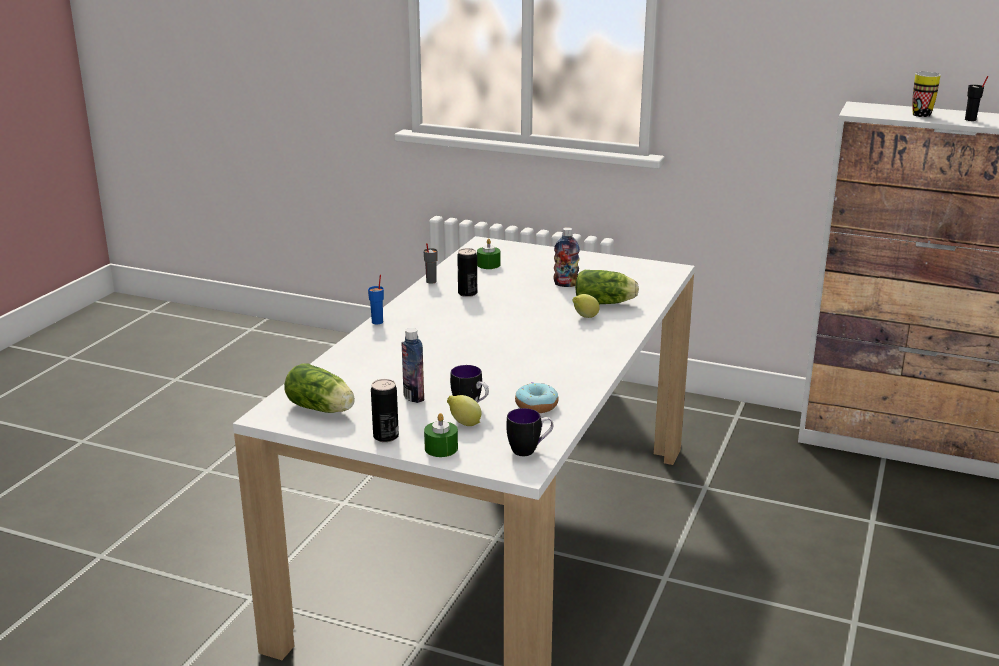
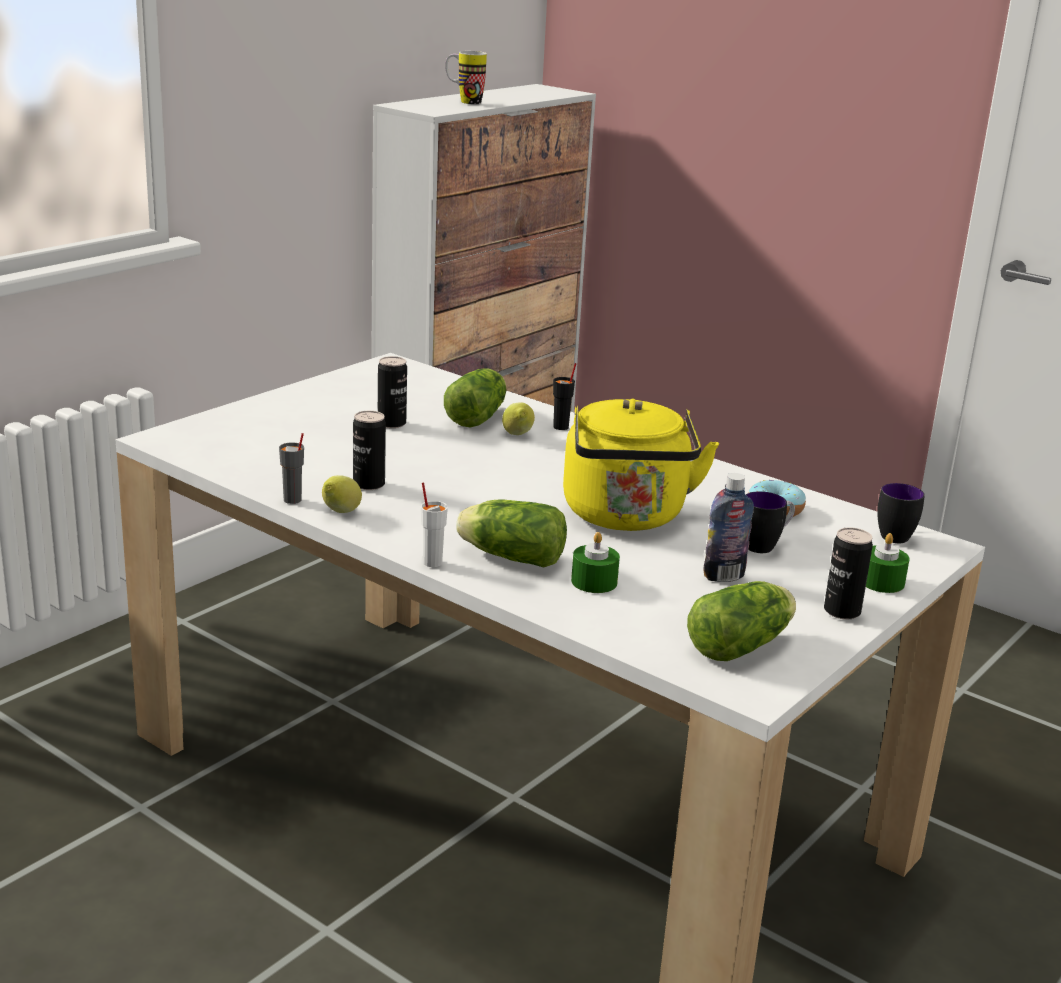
camera: 75 degrees left, 0 degrees up
blue cup [368,275,384,324] -> white cup [421,482,448,567]
lemon [447,395,482,426] -> lemon moved to [322,475,362,513]
green candle [477,238,500,269] -> green candle moved to [571,532,620,593]
bottle [553,227,580,287] -> can [378,356,407,428]
black cup [965,76,988,121] -> black cup moved to [553,363,577,430]
none -> lettuce [456,499,567,568]
none -> yellow kettle [563,399,719,531]

